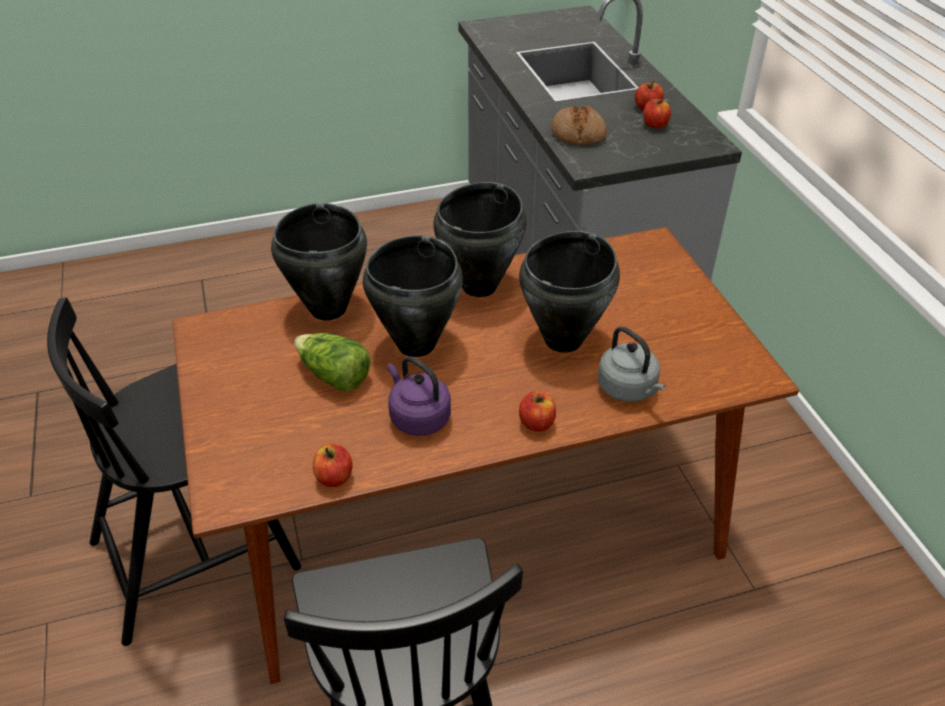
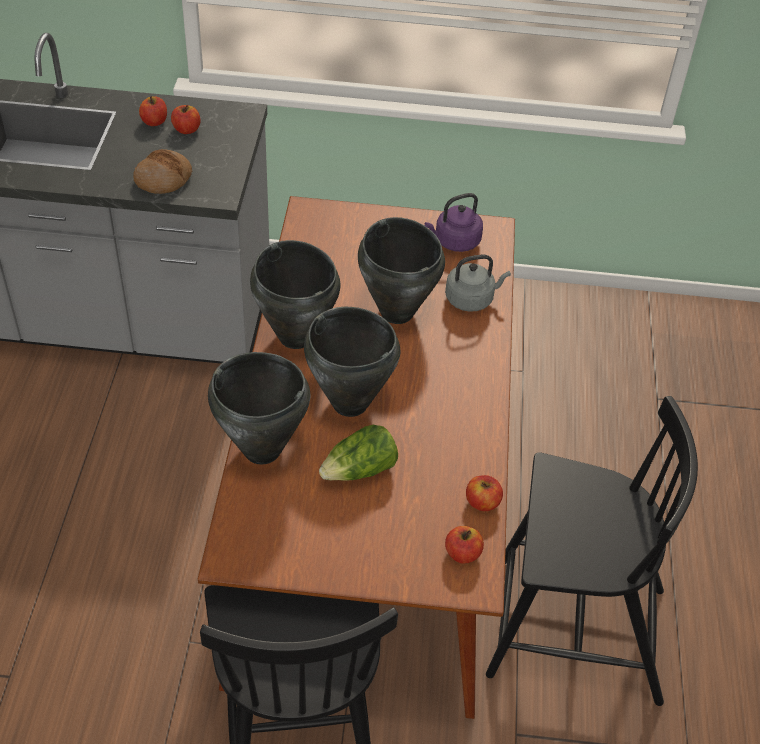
camera: 70 degrees left, 5 degrees up
purple kettle [387,356,451,436] -> purple kettle moved to [425,193,483,252]
apple [519,391,556,432] -> apple moved to [445,526,484,564]

